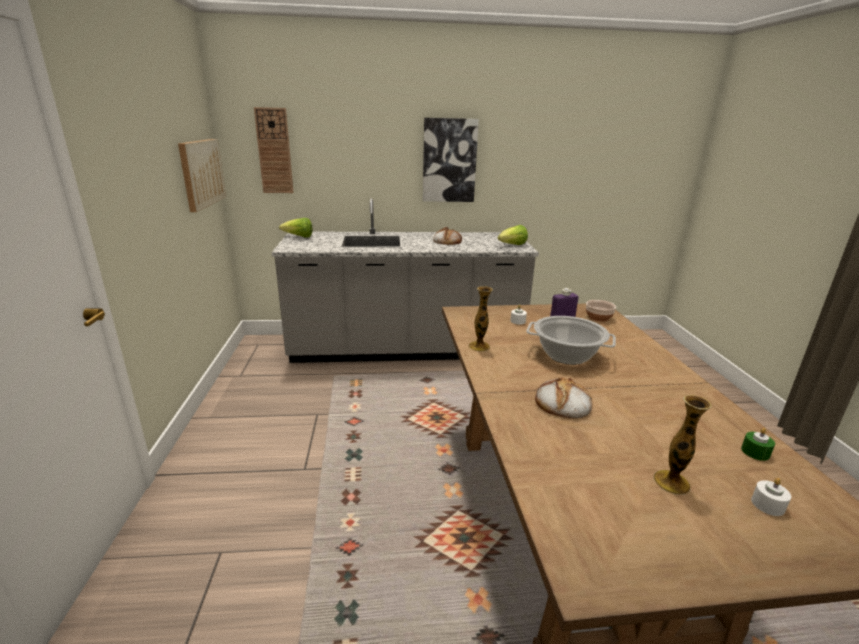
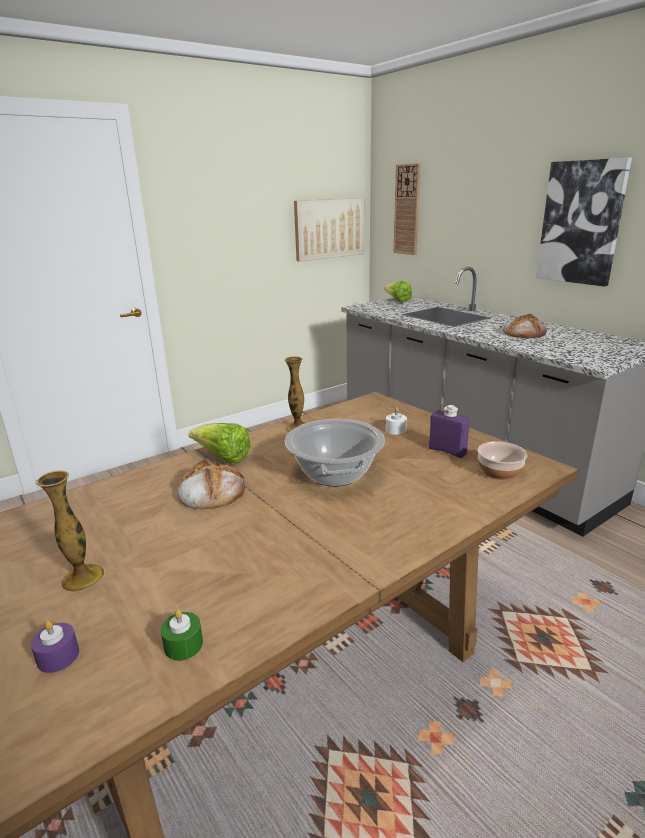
camera: 60 degrees right, 0 degrees up
lettuce [498,225,528,245] -> lettuce moved to [188,423,250,464]
white candle [751,478,791,516] -> purple candle [31,620,79,673]

